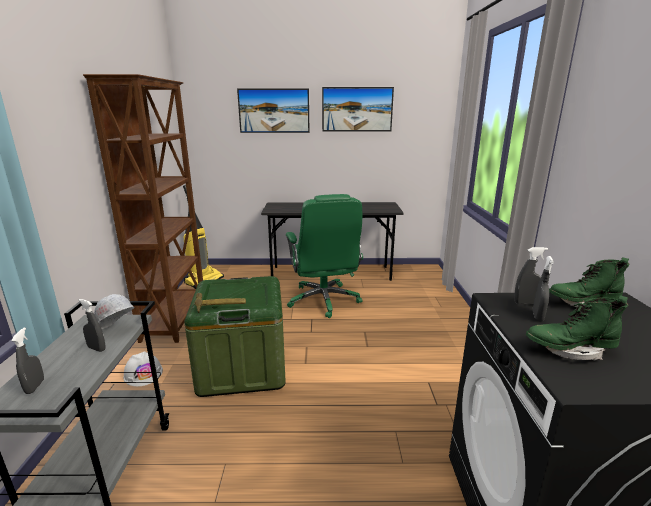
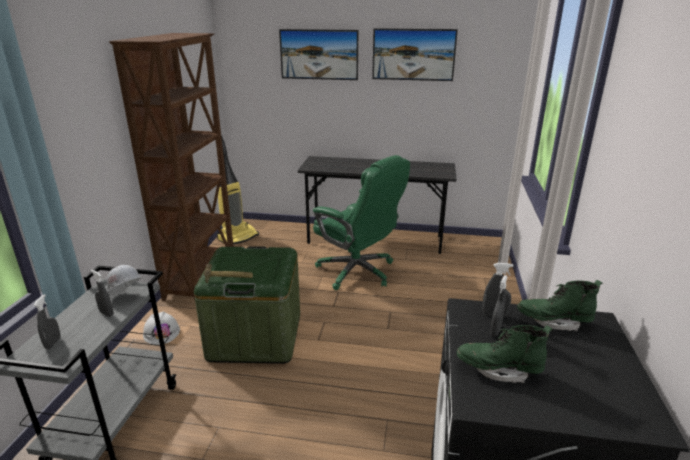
camera: 10 degrees right, 5 degrees up
green office chair [286,194,363,318] -> green office chair turned 45 degrees counterclockwise [313,155,410,290]

